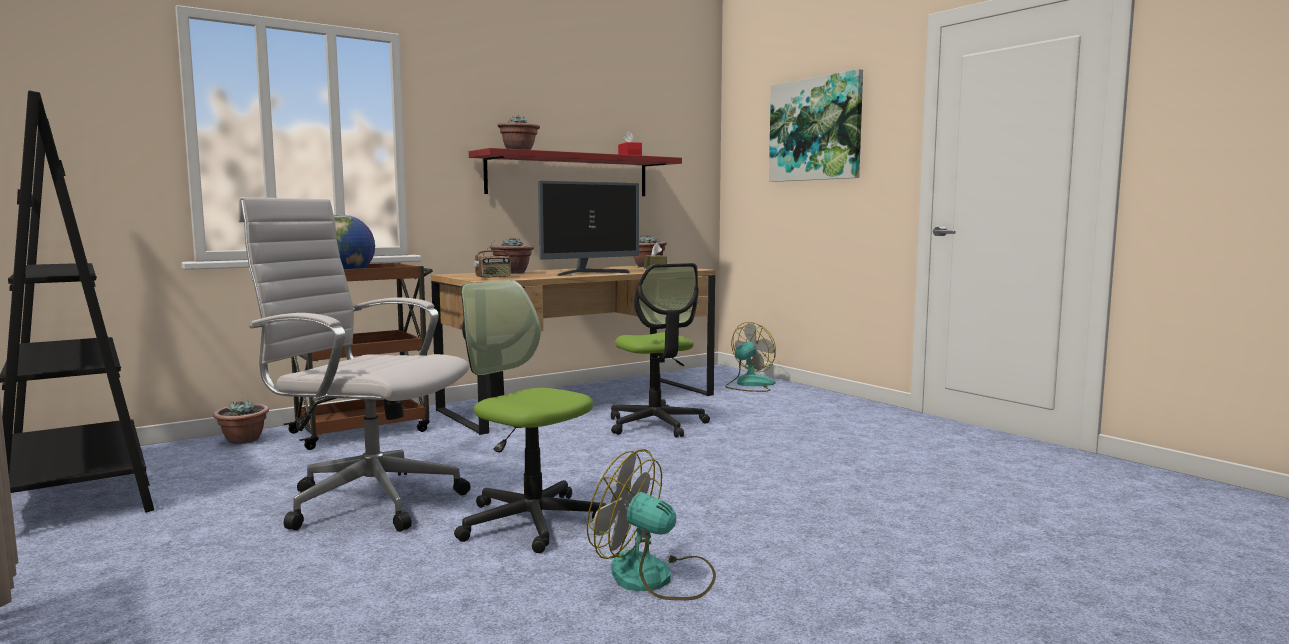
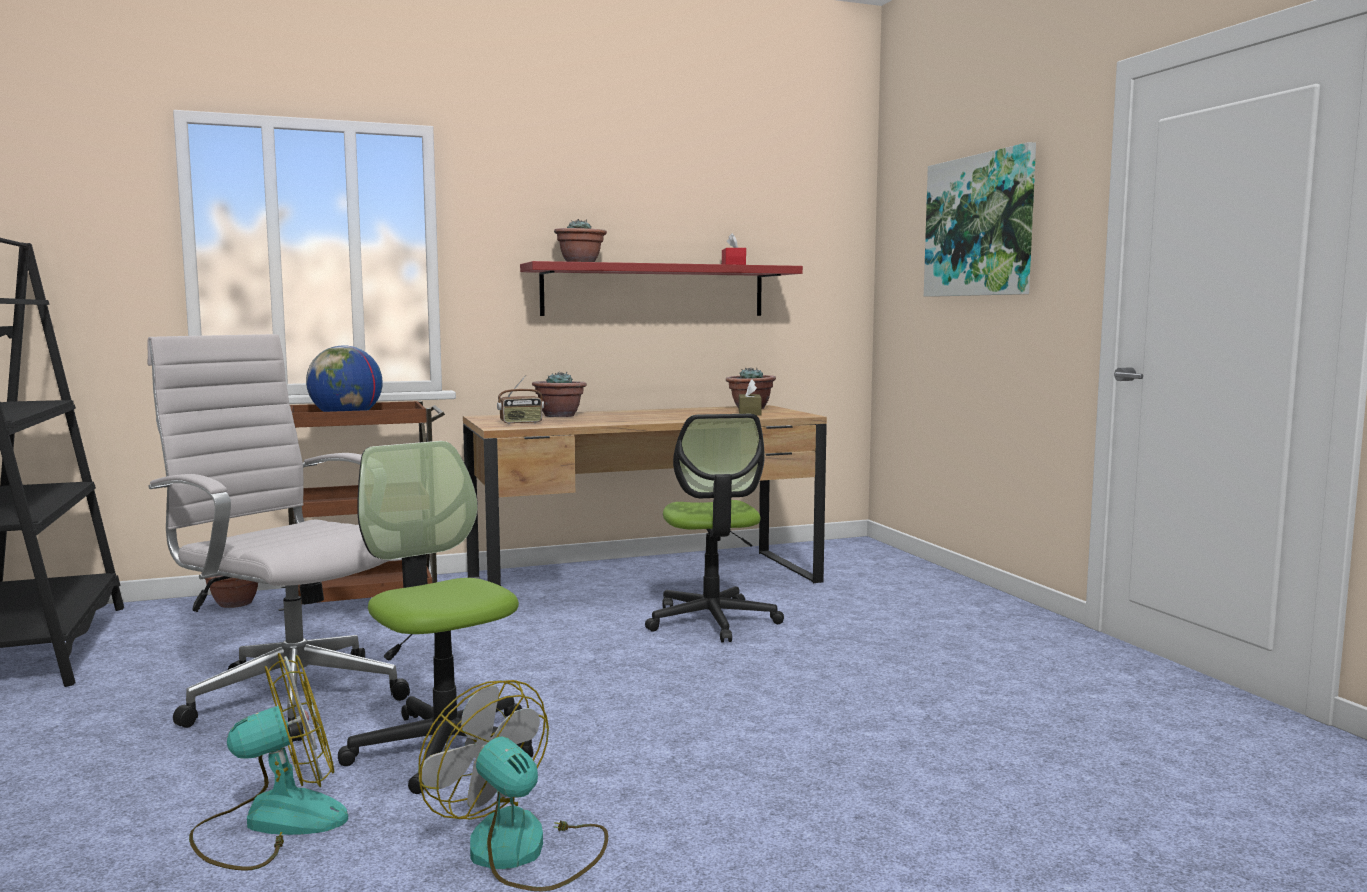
camera: 15 degrees right, 0 degrees up
monitor [538,181,639,276] -> none
fan [725,322,776,392] -> fan moved to [189,653,348,871]

